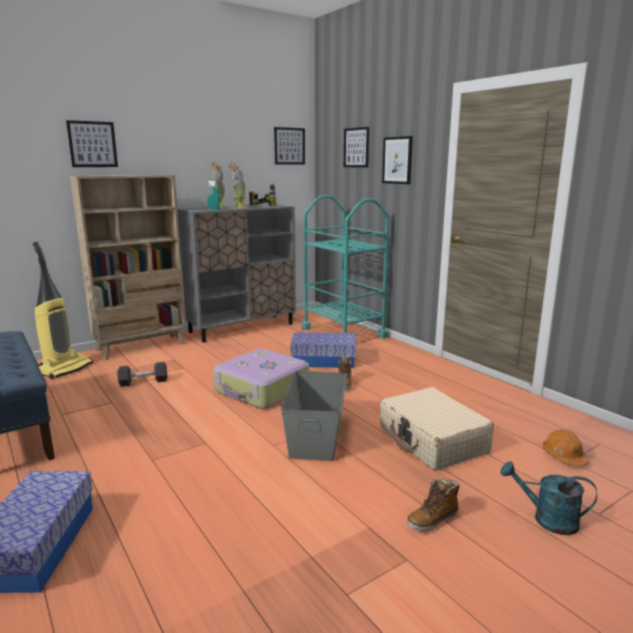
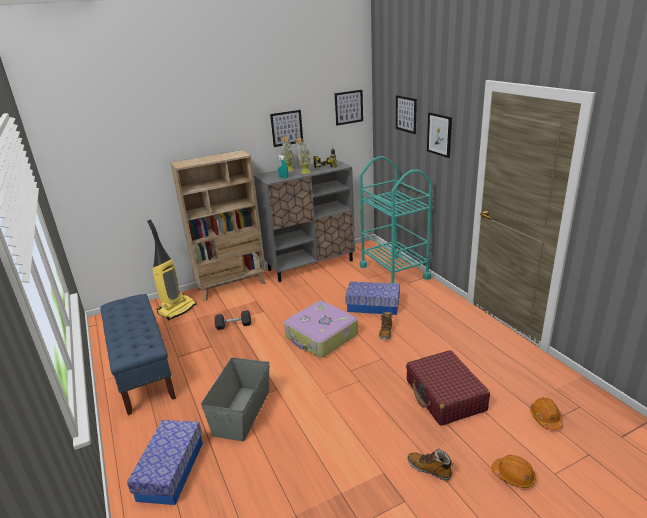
camera: 10 degrees right, 10 degrees up
picture [66,120,118,167] -> picture moved to [270,110,303,147]
grey storage box [281,371,347,461] -> grey storage box moved to [201,358,270,441]
beige suitcase [380,387,494,471] -> red suitcase [406,350,490,426]
boot [407,478,460,531] -> boot turned 60 degrees clockwise [407,449,453,481]
turquoise watering can [500,461,597,535] -> orange hard hat [492,455,536,488]

